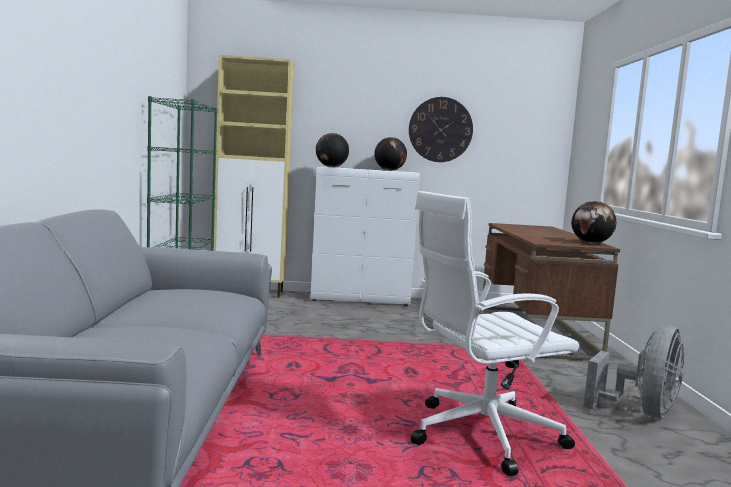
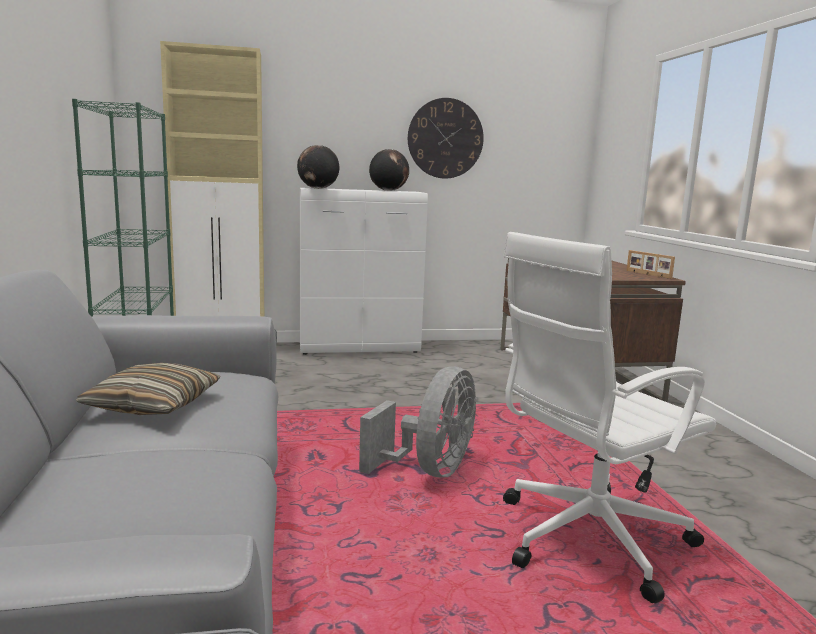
camera: 10 degrees left, 5 degrees up
globe [571,201,616,244] -> picture frame [626,250,675,279]
grey fan [583,325,685,418] -> grey fan moved to [359,366,476,477]
none -> pillow [76,363,221,415]

